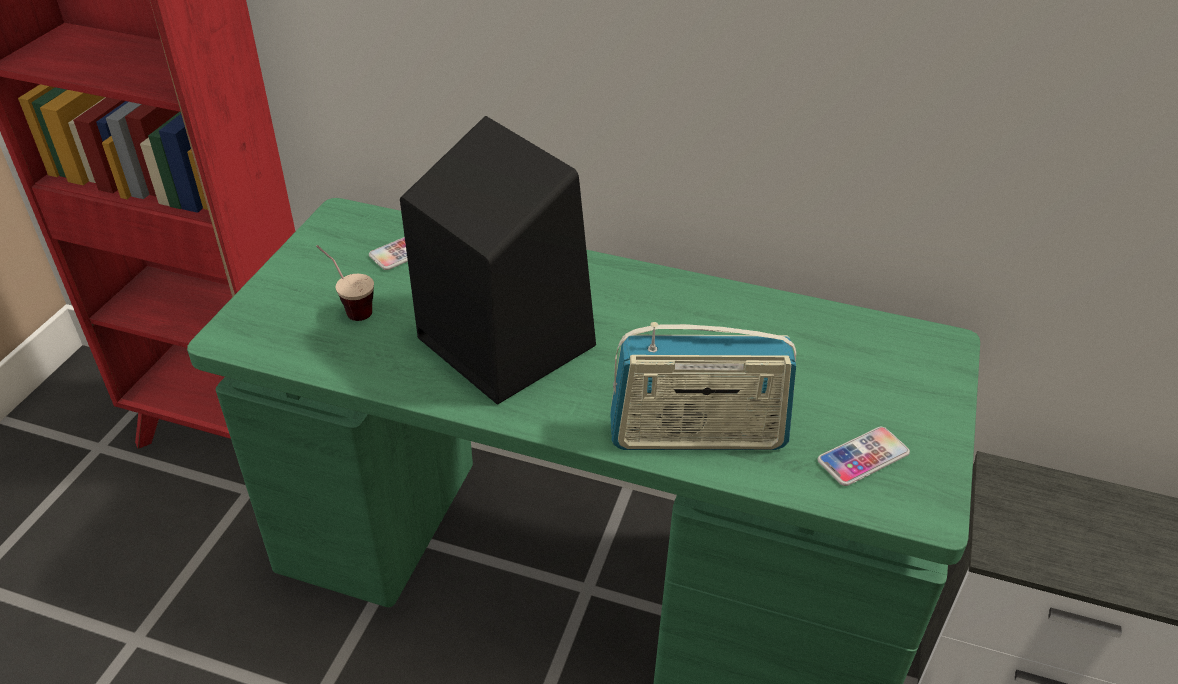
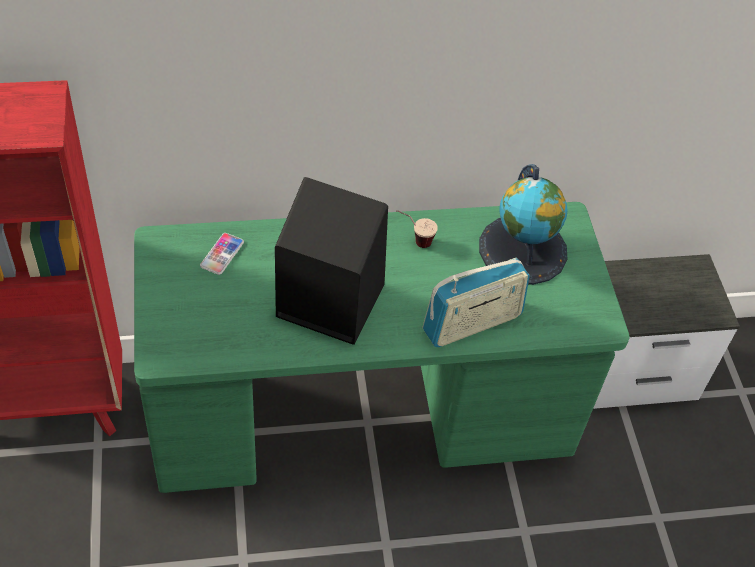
camera: 30 degrees left, 10 degrees up
cup [316,245,374,321] -> cup moved to [396,210,438,248]
phone [817,427,910,486] -> none
none -> globe [479,164,568,285]

